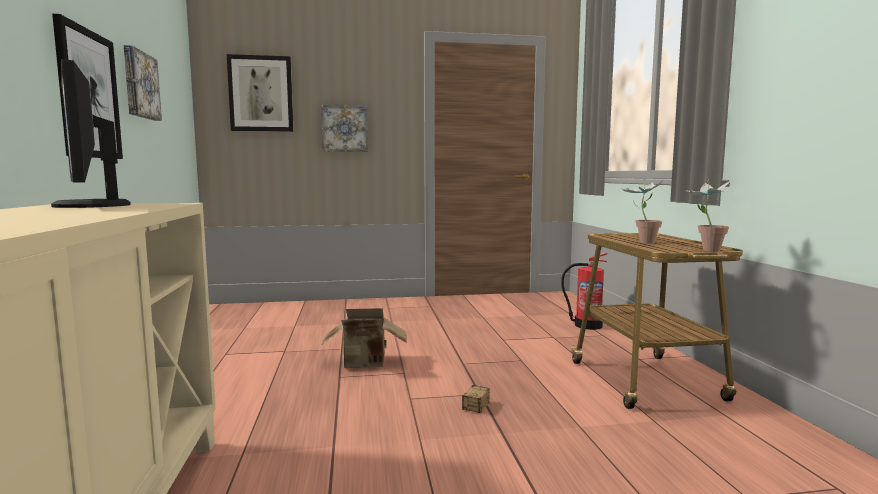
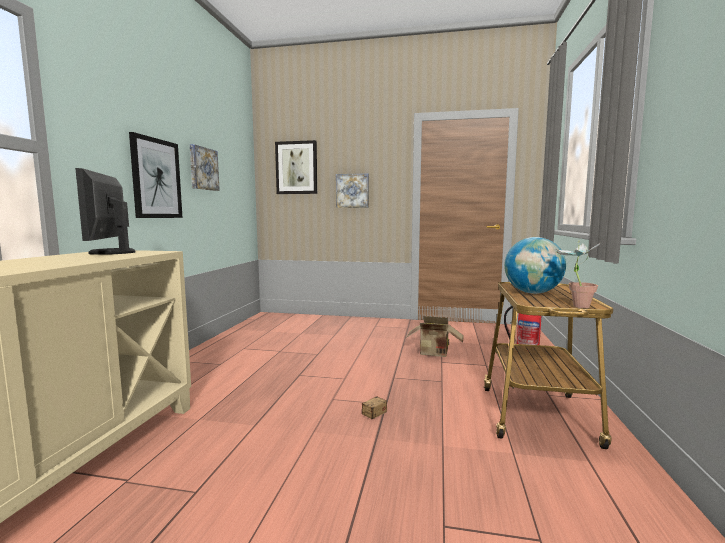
camera: 20 degrees right, 0 degrees up
cardboard box [321,308,407,368] -> cardboard box moved to [406,316,464,357]
potted plant [622,180,663,244] -> globe [504,237,566,294]

